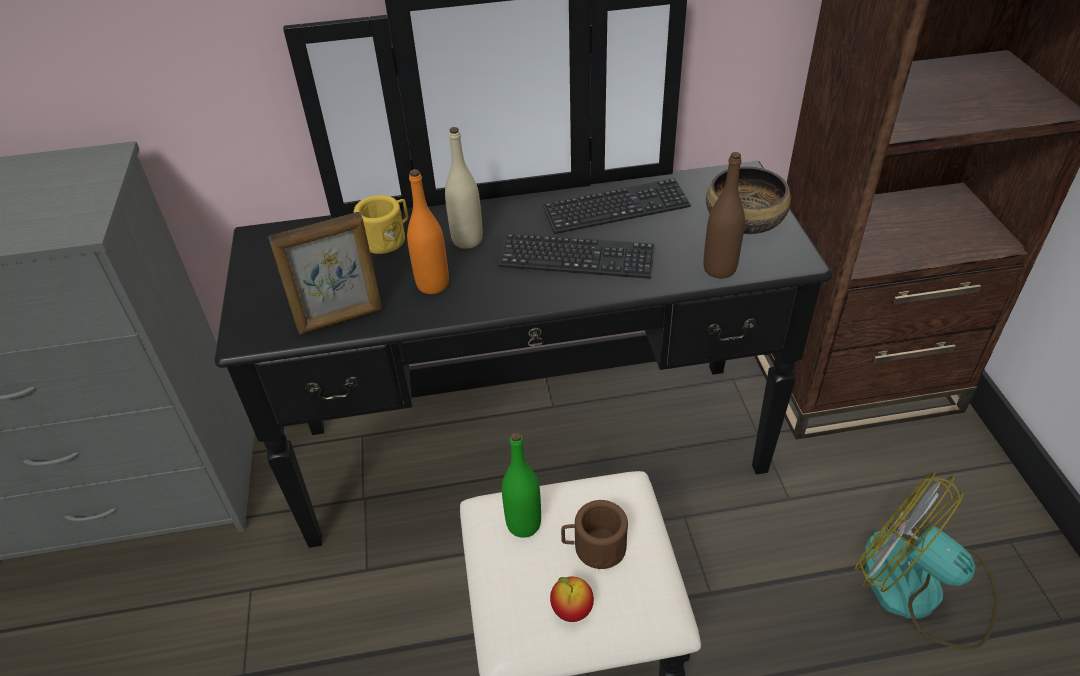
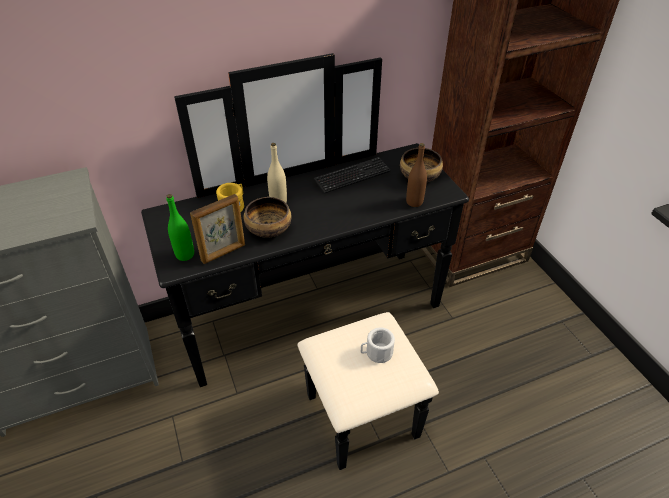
camera: 15 degrees left, 0 degrees up
orange bottle [407,169,449,294] -> bowl [244,197,292,238]
keyboard [498,233,655,279] -> none
green bottle [502,432,541,538] -> green bottle moved to [166,194,194,261]
apple [550,577,594,622] -> none
brown mug [561,500,628,569] -> white mug [361,327,395,363]
fan [854,472,998,650] -> none

